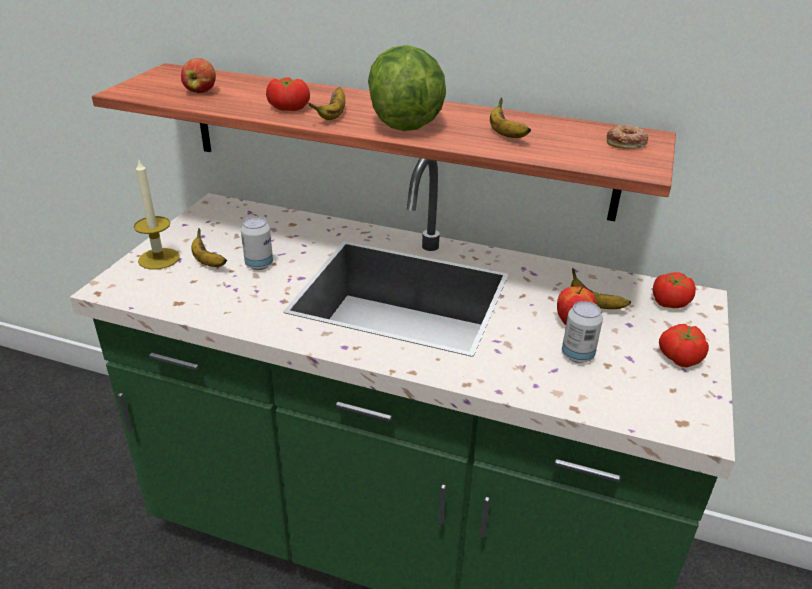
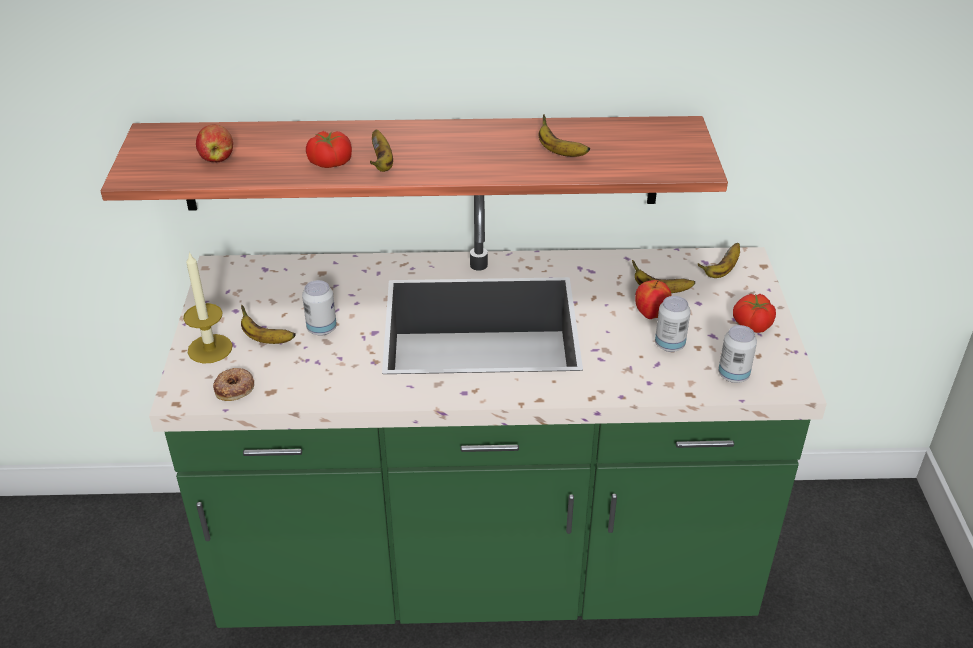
camera: 20 degrees left, 5 degrees up
lettuce [368,45,446,131] -> none
donut [607,125,648,149] -> donut moved to [213,368,254,401]
tomato [653,272,696,308] -> banana [698,243,740,278]
none -> can [718,325,757,383]

